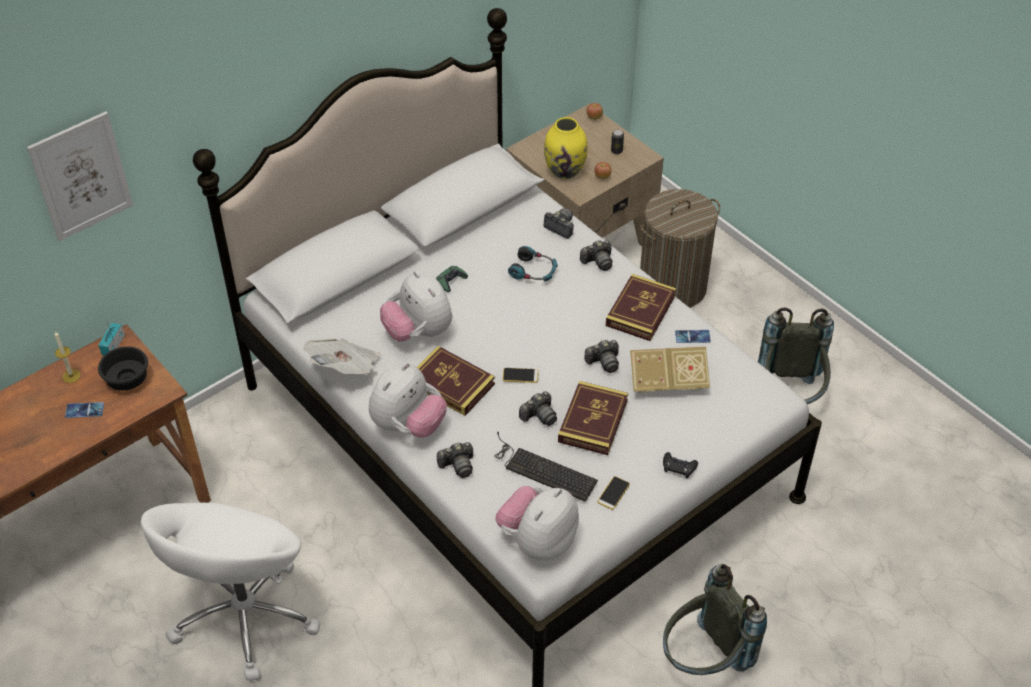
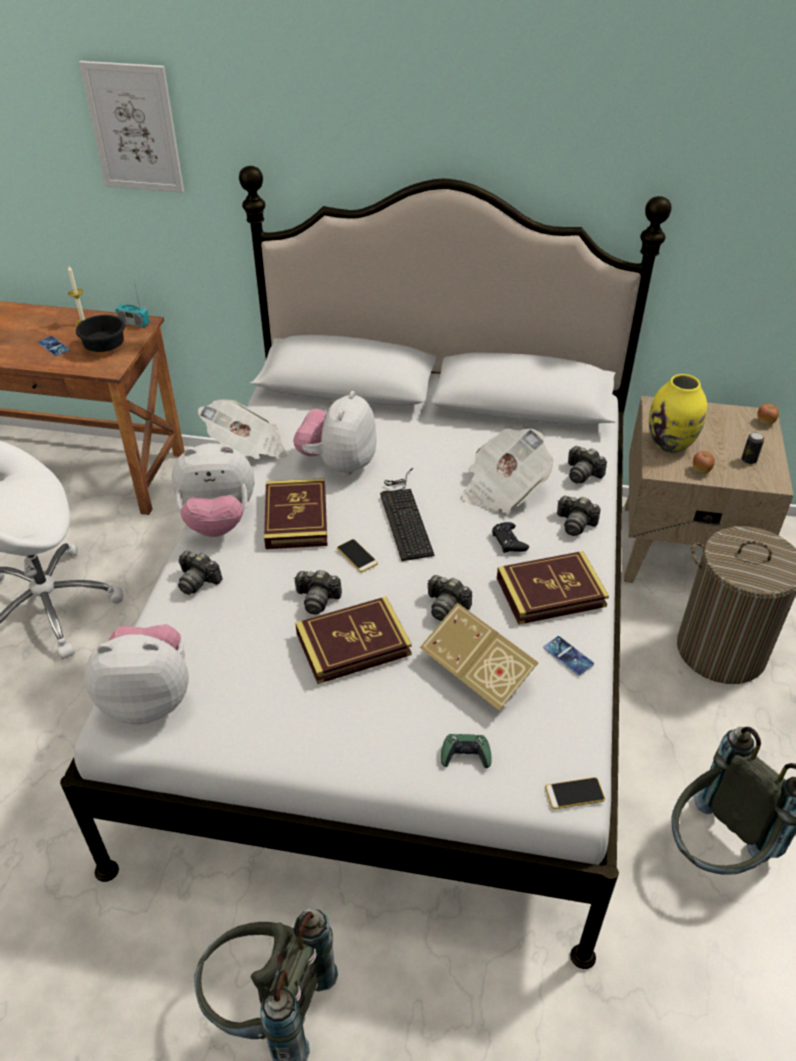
camera: 50 degrees right, 5 degrees down
radio [99,319,125,355] -> radio turned 135 degrees counterclockwise [116,282,150,328]
green game controller [436,266,468,292] -> green game controller moved to [441,734,492,768]
keyboard [494,432,598,502] -> keyboard moved to [380,468,434,561]
headphones [508,246,558,282] -> newspaper [461,428,553,514]
camera [544,208,574,239] -> camera turned 135 degrees clockwise [568,446,607,483]
phone [597,476,630,510] -> phone moved to [545,777,605,809]
black game controller [663,452,698,478] -> black game controller moved to [492,522,529,553]

